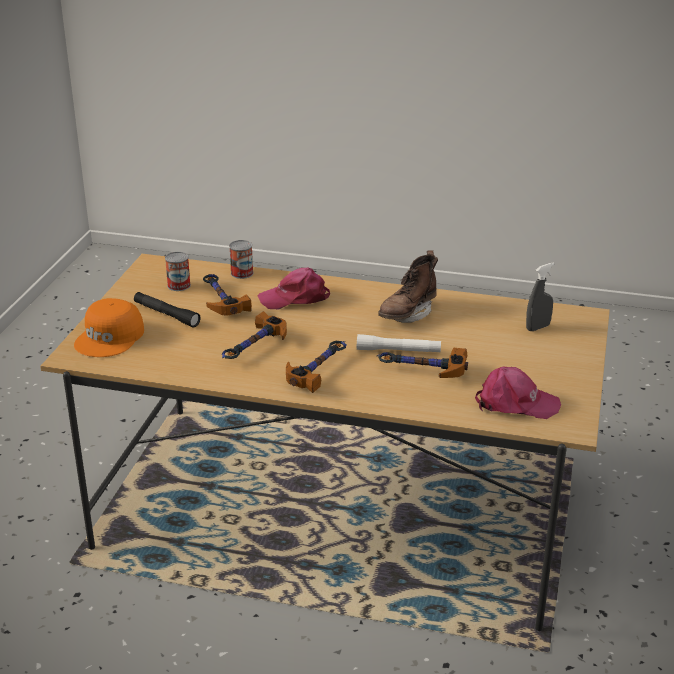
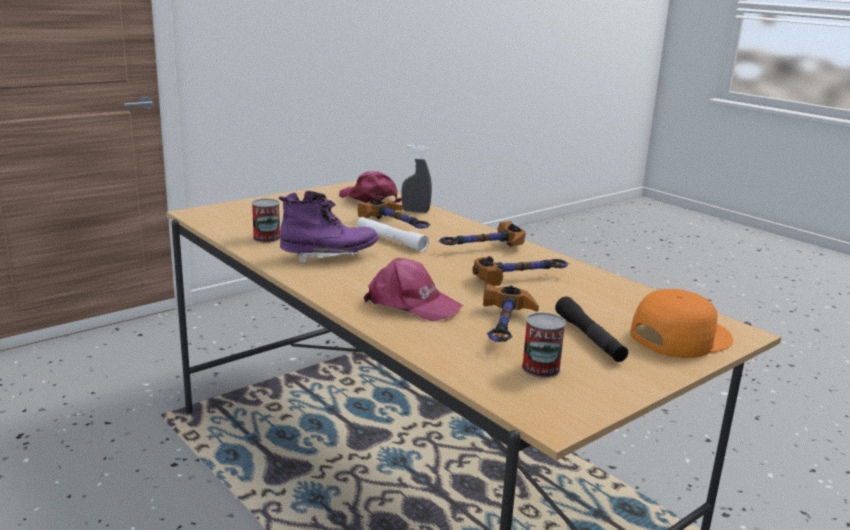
camera: 145 degrees left, 10 degrees down
can [229,240,253,279] -> can moved to [252,199,280,243]
brown boot [378,250,438,323] -> purple boot [279,191,378,264]
grey spray bottle [526,262,555,331] -> grey spray bottle moved to [402,144,432,213]

